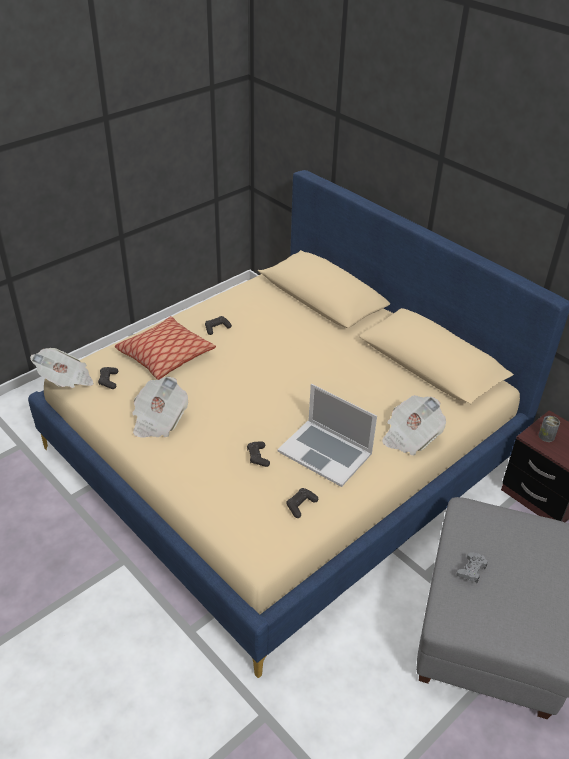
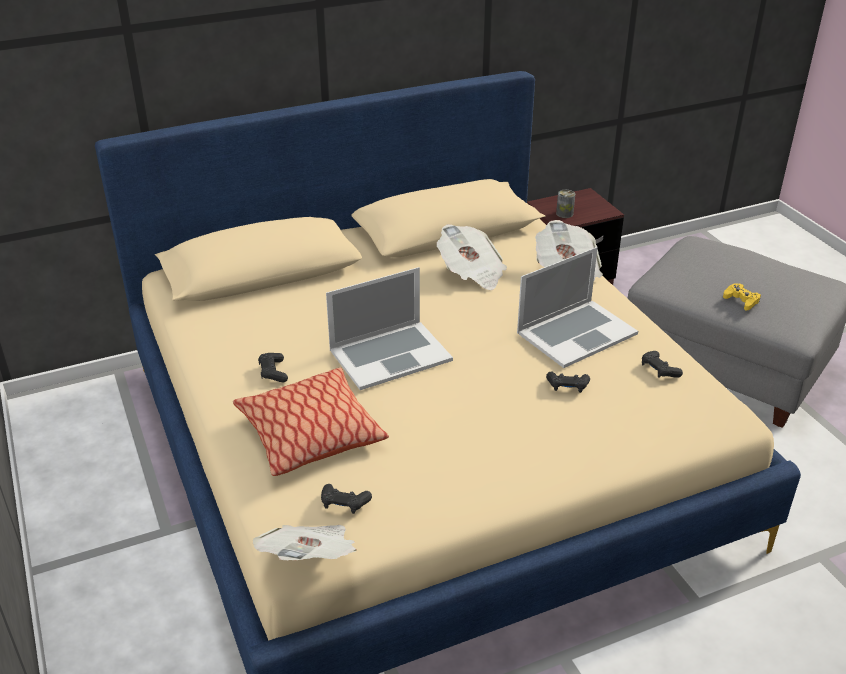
camera: 70 degrees left, 5 degrees down
newspaper [132,376,188,437] -> newspaper moved to [437,224,507,290]
grey game controller [456,552,488,584] -> yellow game controller [723,283,761,311]
none -> laptop [326,267,453,390]

